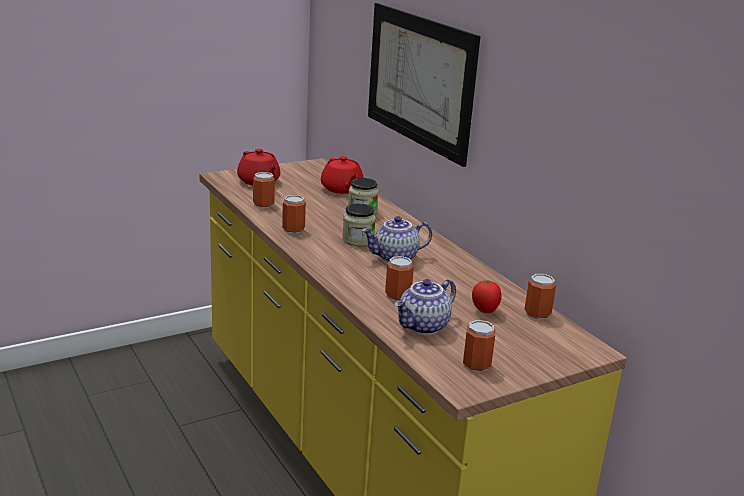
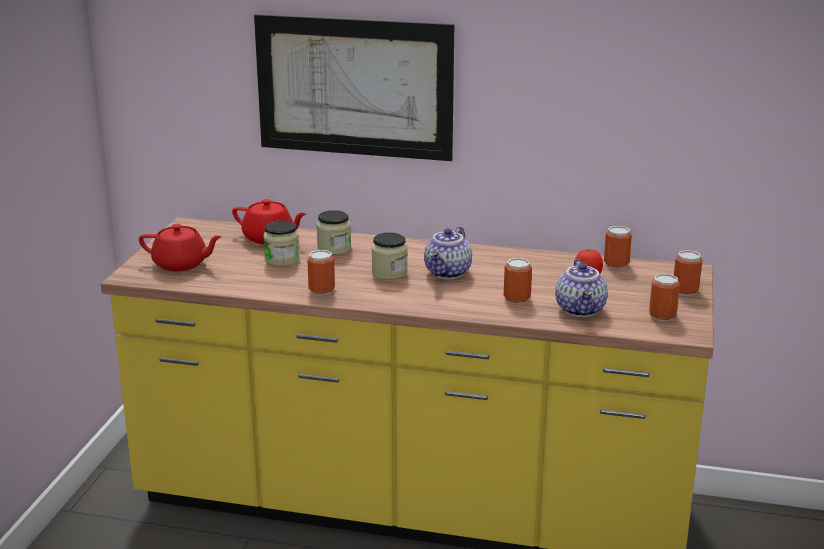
camera: 45 degrees left, 0 degrees up
can [253,172,275,208] -> can moved to [674,250,702,296]
none -> jar [263,221,300,267]

